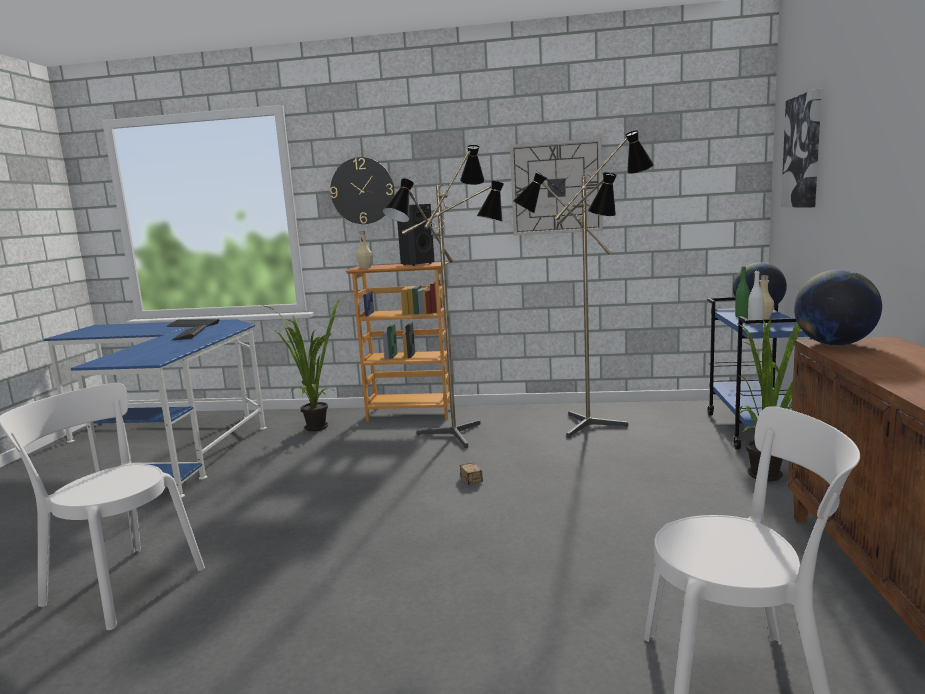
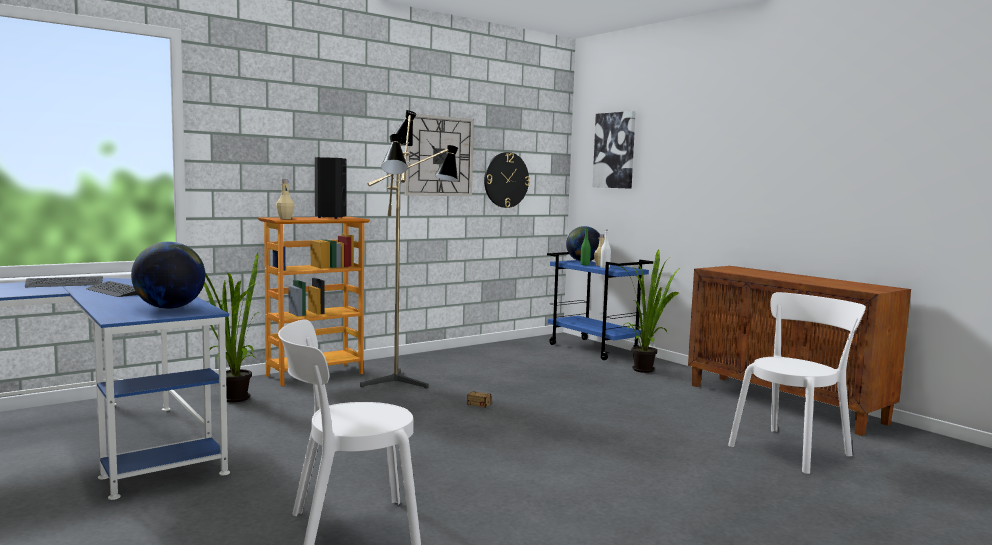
camera: 45 degrees left, 5 degrees down
wall clock [330,157,395,224] -> wall clock moved to [484,152,530,208]
floor lamp [513,130,654,438] -> none
globe [794,270,882,345] -> globe moved to [131,242,205,309]

